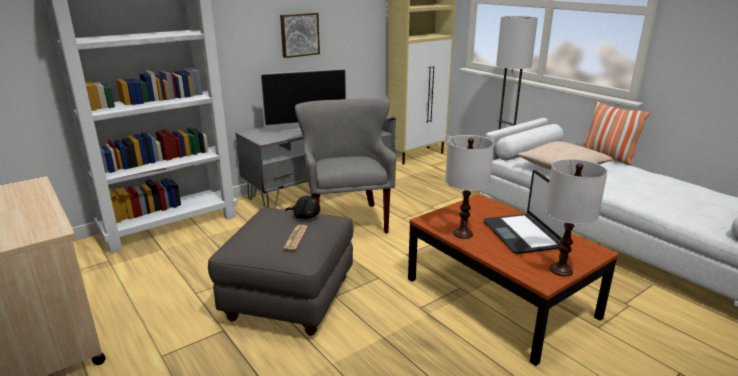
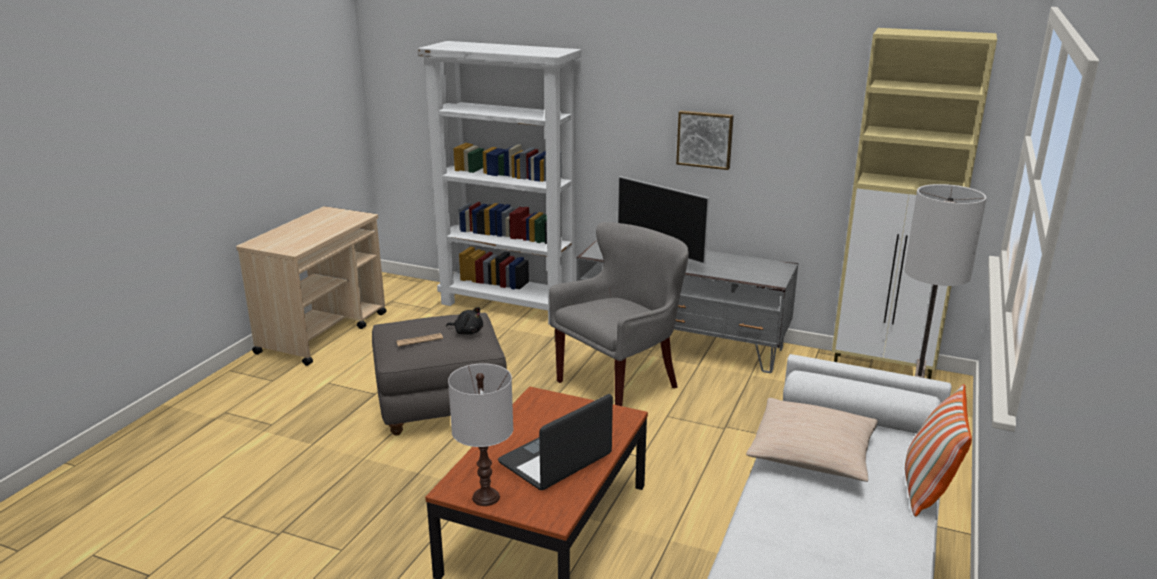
camera: 60 degrees right, 0 degrees up
black plush toy [286,193,320,219] -> black plush toy turned 60 degrees counterclockwise [446,307,483,335]
white table lamp [445,135,494,239] -> none

